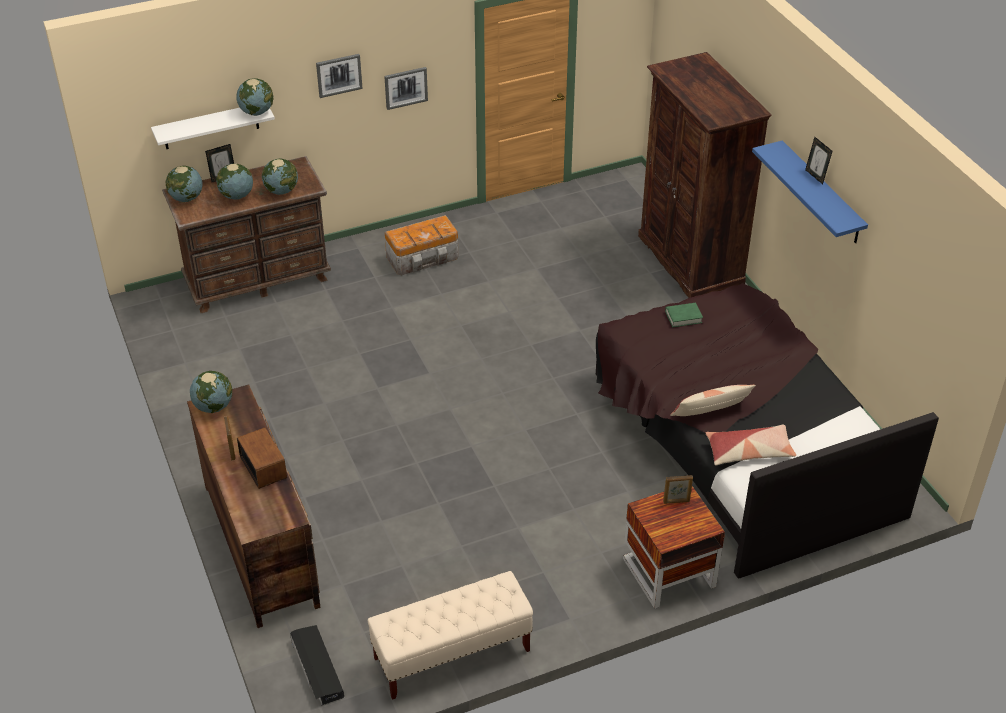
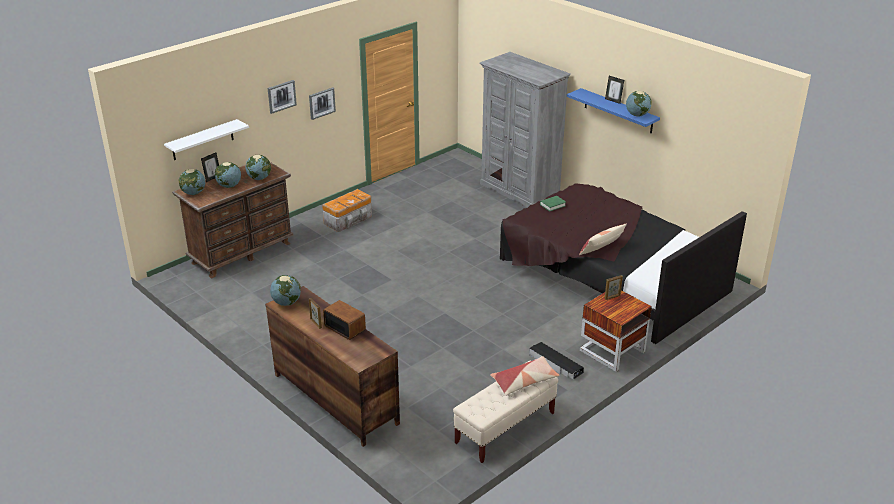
camera: 20 degrees left, 10 degrees down
globe [236,79,273,116] -> globe moved to [626,91,652,117]
black storage box [290,625,344,705] -> black storage box moved to [529,342,584,380]
brown wardrobe [638,52,772,298] -> grey wardrobe [479,52,571,208]
pillow [706,424,796,465] -> pillow moved to [490,356,560,396]

